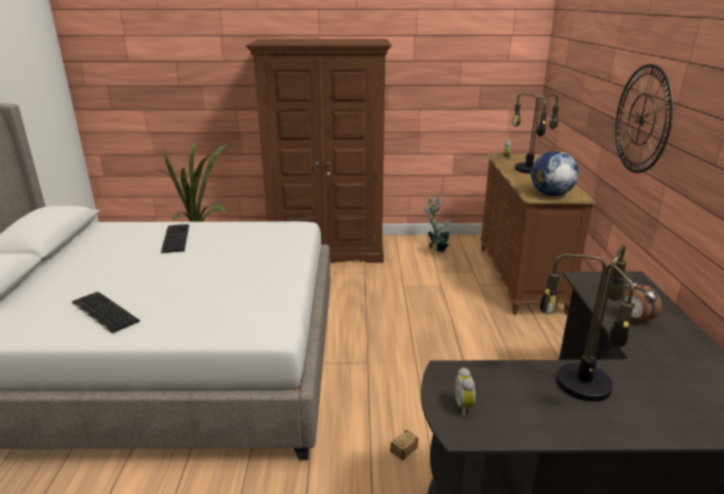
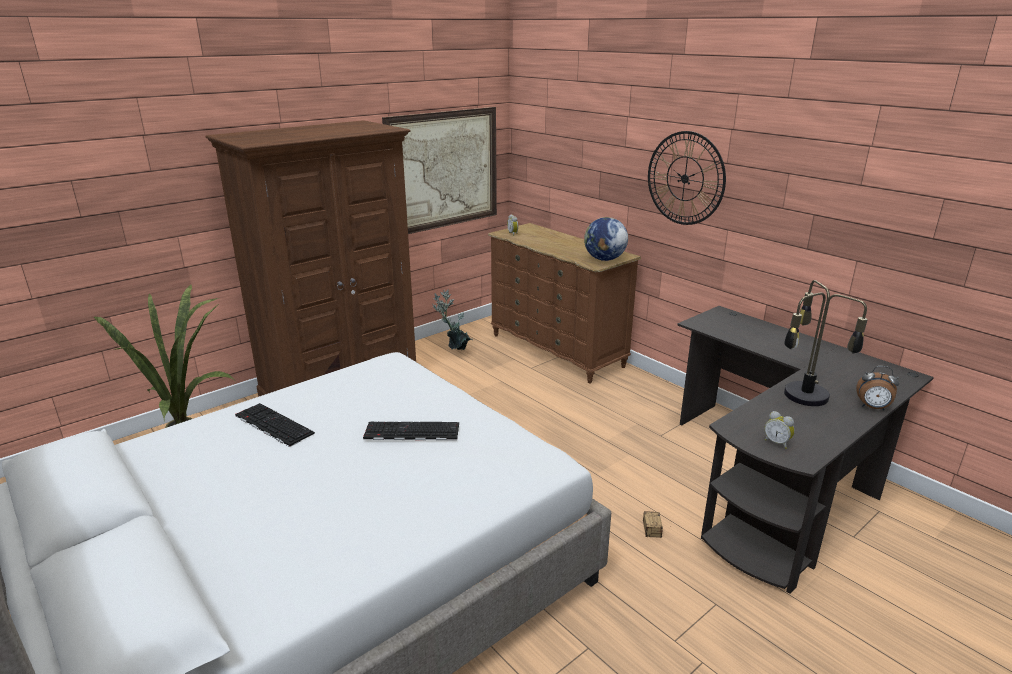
camera: 40 degrees left, 0 degrees up
keyboard [72,292,140,334] -> keyboard moved to [363,422,459,440]
table lamp [512,93,559,174] -> none
alarm clock [620,276,662,325] -> alarm clock moved to [856,366,899,410]
none -> picture [382,107,497,234]

